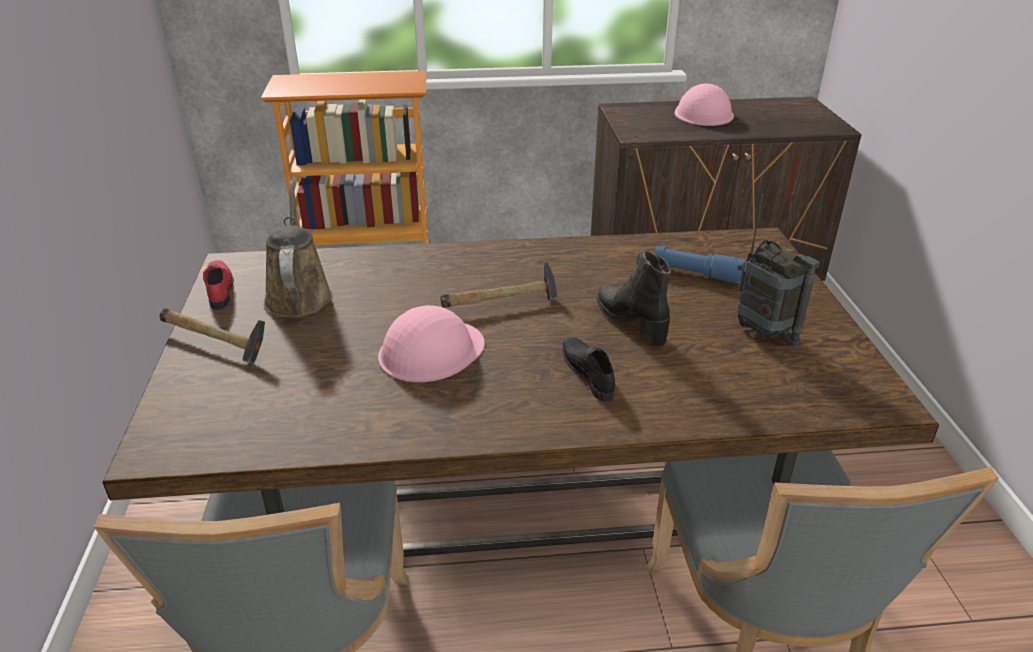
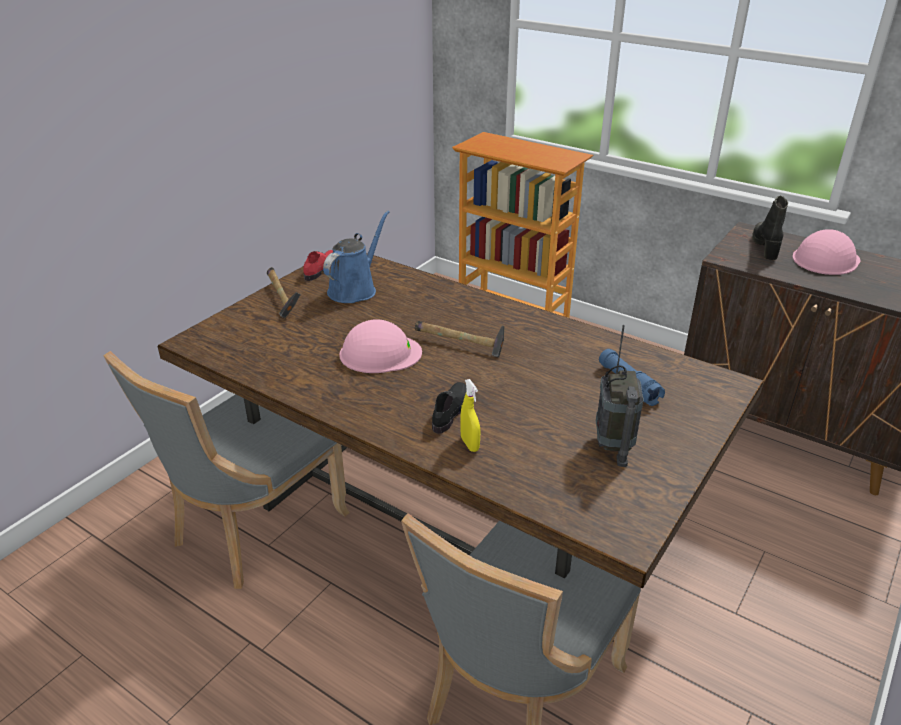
camera: 40 degrees right, 0 degrees up
brown watering can [264,181,333,318] -> blue watering can [323,210,389,303]
black boot [597,251,671,347] -> black boot moved to [752,196,788,260]
none -> yellow spray bottle [460,379,480,452]

